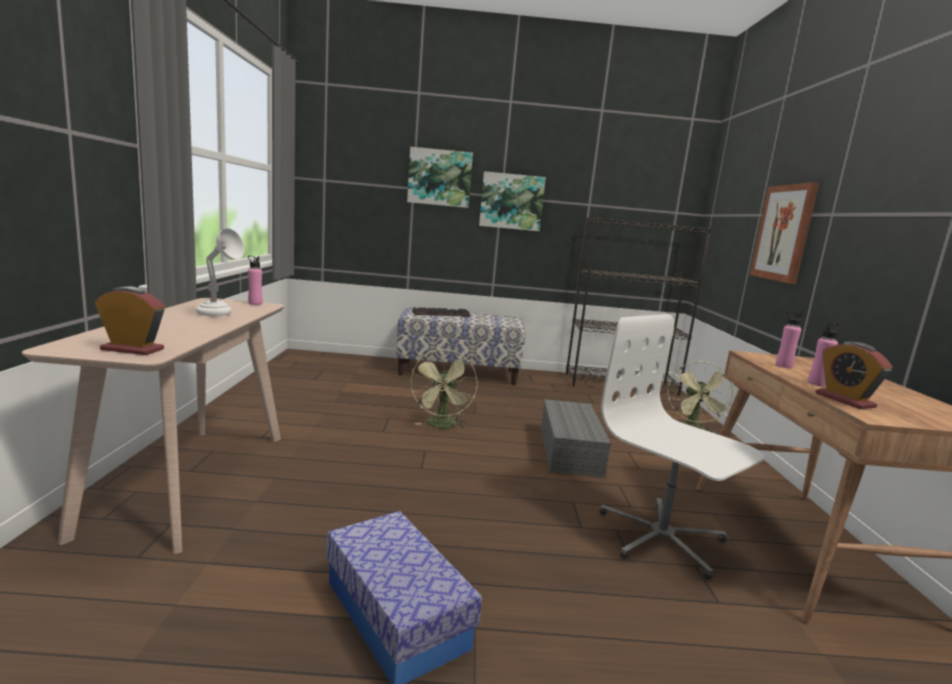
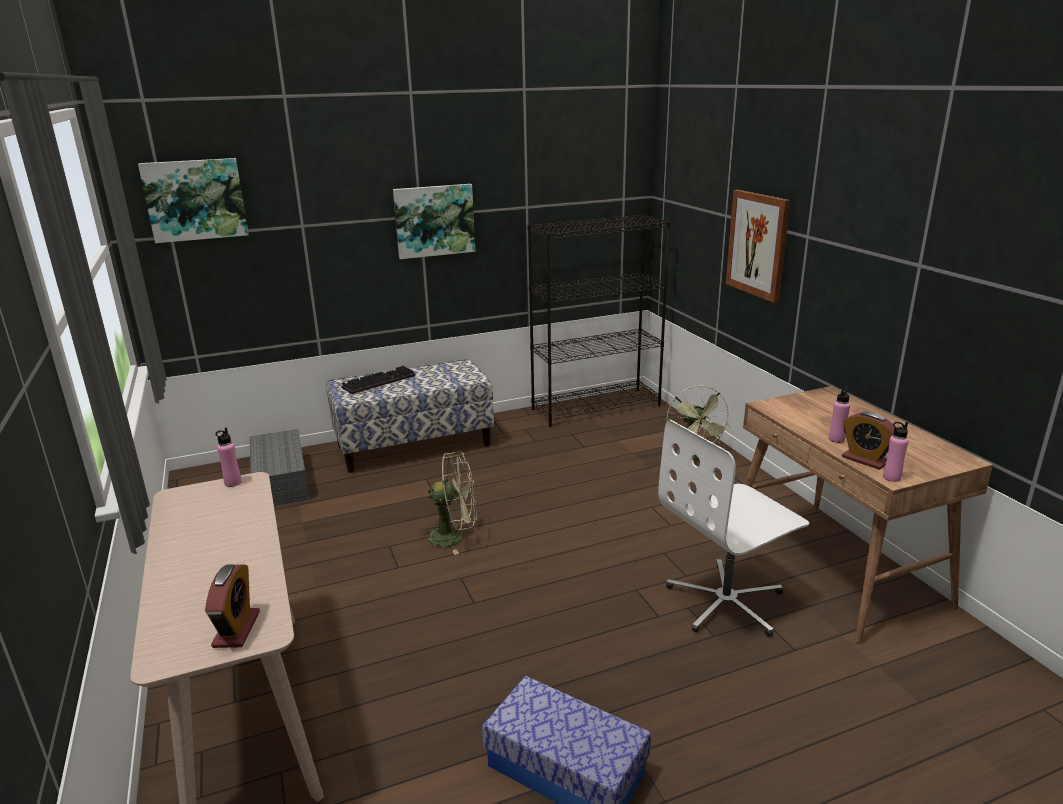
camera: 20 degrees left, 10 degrees up
alarm clock [94,287,165,355] -> alarm clock turned 105 degrees clockwise [205,564,260,648]
white table lamp [196,228,244,316] -> none
picture [407,147,473,208] -> picture moved to [138,158,249,243]
green fan [409,349,478,428] -> green fan turned 75 degrees counterclockwise [419,451,477,555]
grey storage box [541,399,611,477] -> grey storage box moved to [250,429,309,506]
white office chair [599,314,764,580] -> white office chair turned 60 degrees counterclockwise [658,419,809,637]
pink bottle [776,311,802,368] -> pink bottle moved to [883,422,909,482]

